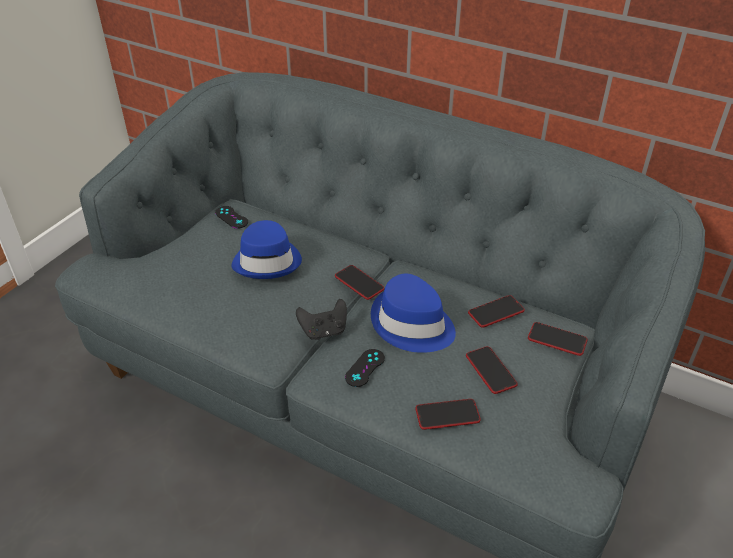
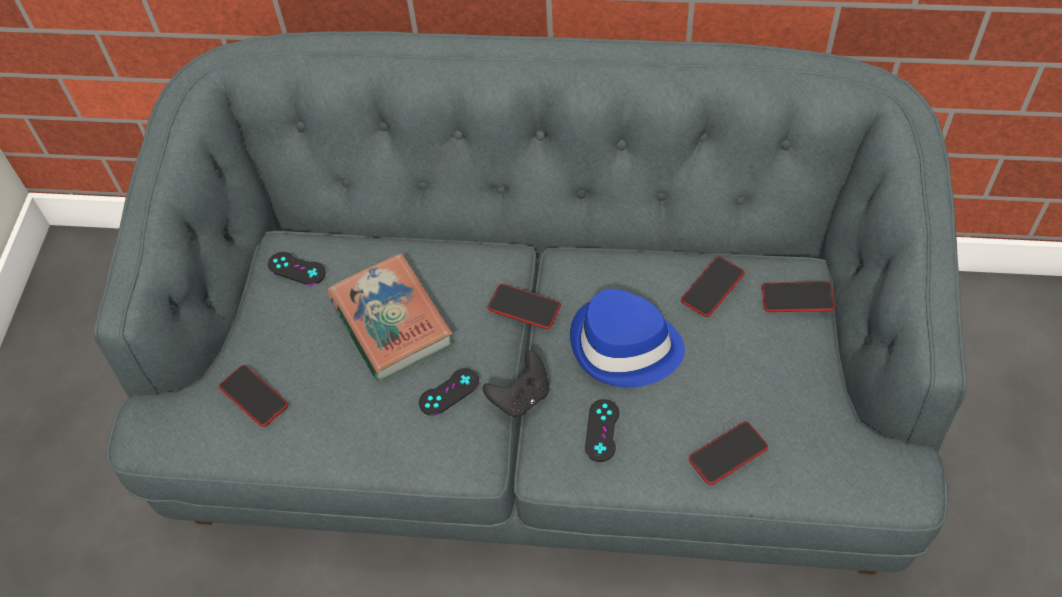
camera: 20 degrees left, 15 degrees up
blue hat [231,220,302,279] -> book [328,253,453,381]
phone [466,346,518,394] -> phone moved to [219,365,288,427]
none -> black game controller [419,368,479,416]

